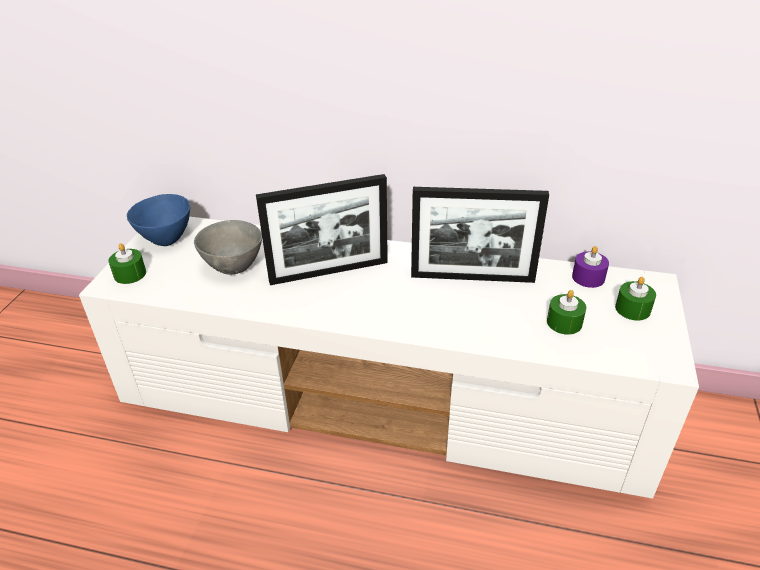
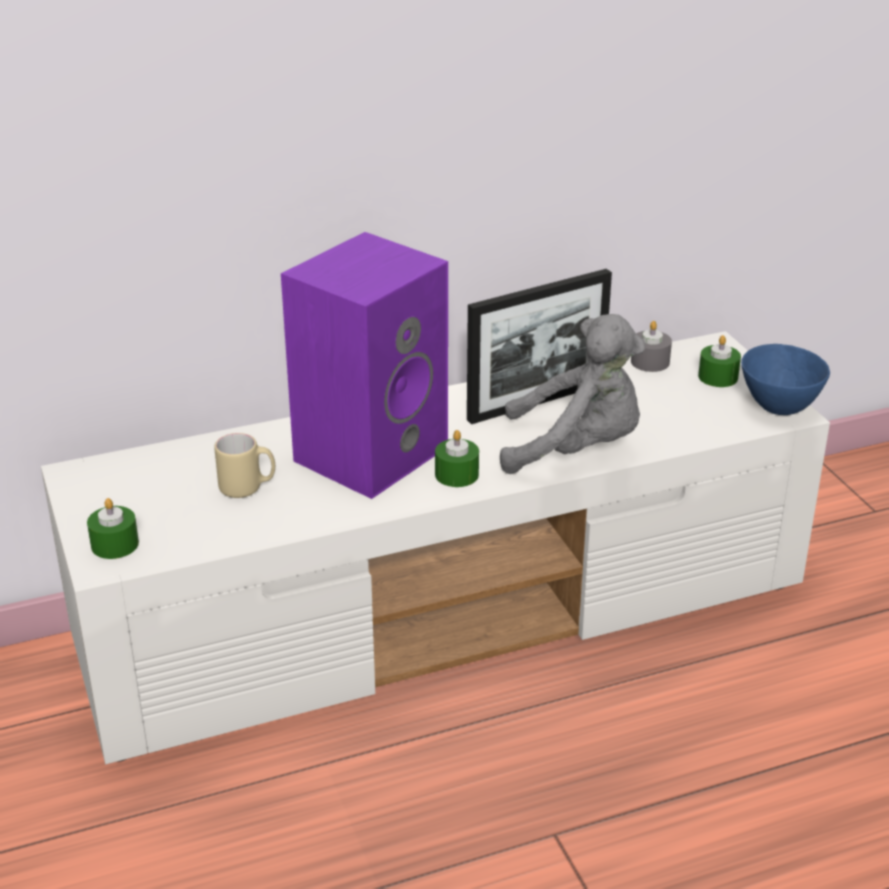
camera: 35 degrees left, 5 degrees down
blue bowl [127,194,190,246] -> blue bowl moved to [741,344,830,415]
grey bowl [194,220,262,275] -> beige mug [215,433,275,498]
picture frame [256,174,388,285] -> purple speaker [281,232,448,499]
green candle [547,290,586,335] -> green candle moved to [435,430,479,487]
purple candle [572,246,609,288] -> grey candle [631,321,672,372]
none -> grey plush toy [500,314,646,474]

